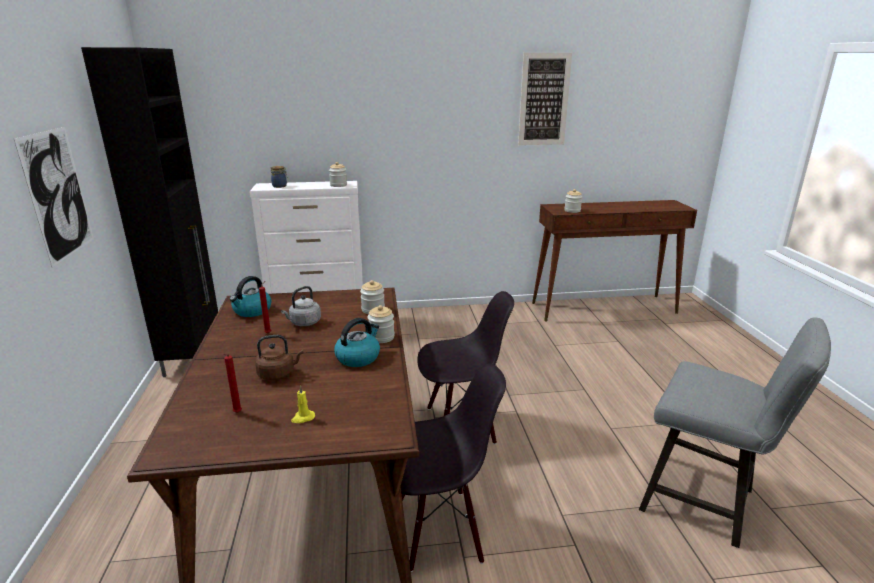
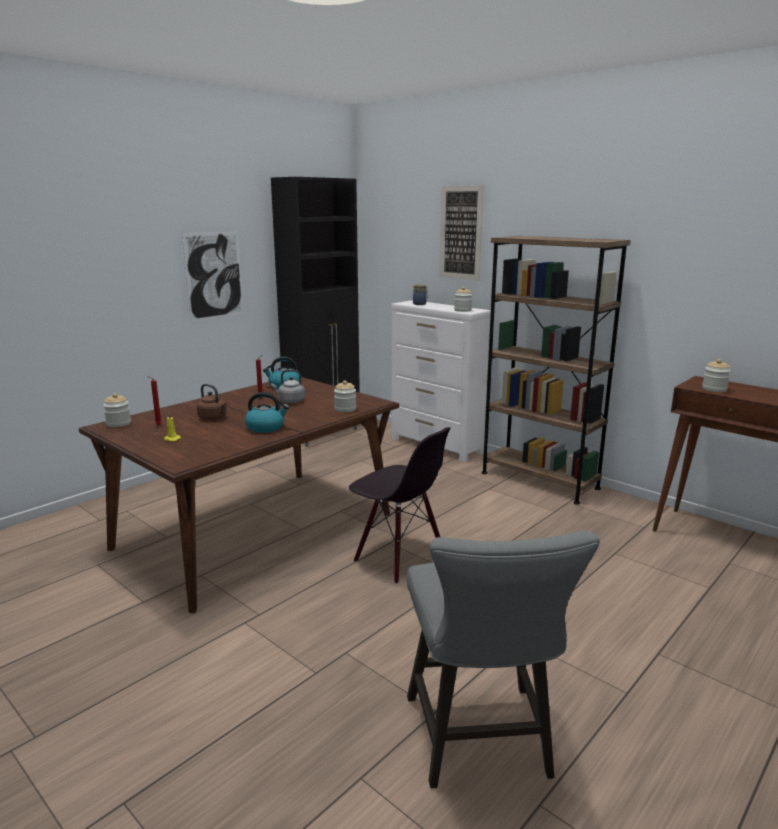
camera: 50 degrees right, 5 degrees down
jar [367,305,395,343] -> jar moved to [103,393,131,427]
black chair [401,364,506,572] -> none
picture [518,53,572,145] -> picture moved to [439,185,484,281]
none -> brown bookcase [482,236,631,505]

